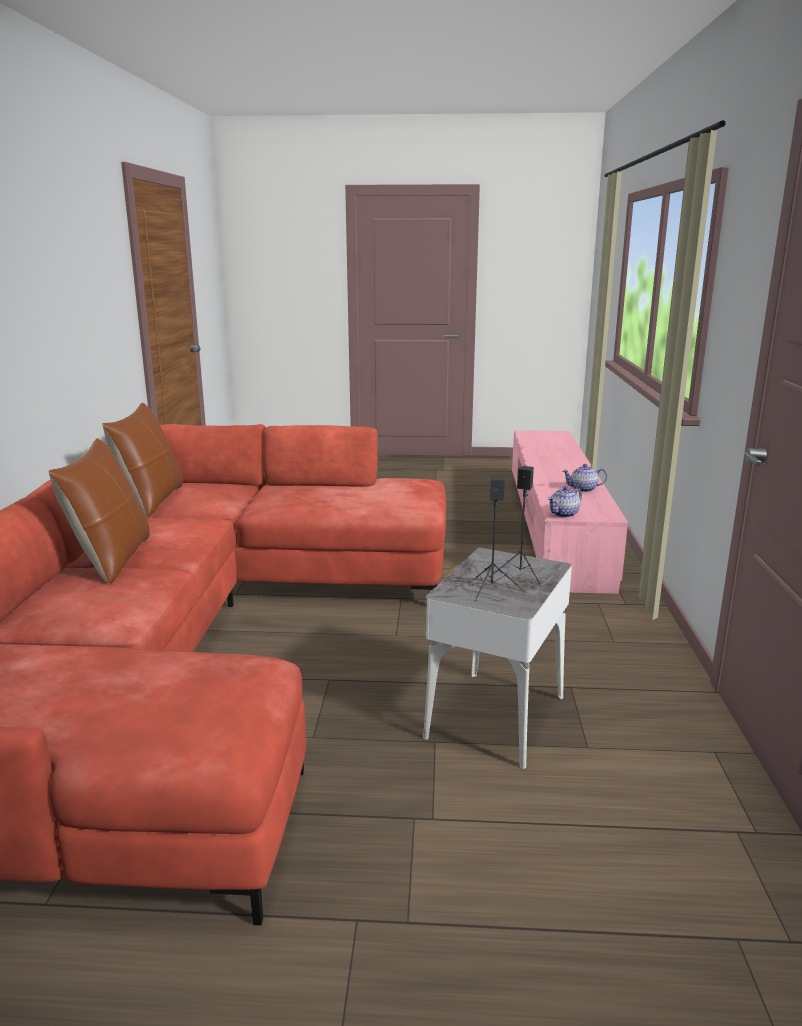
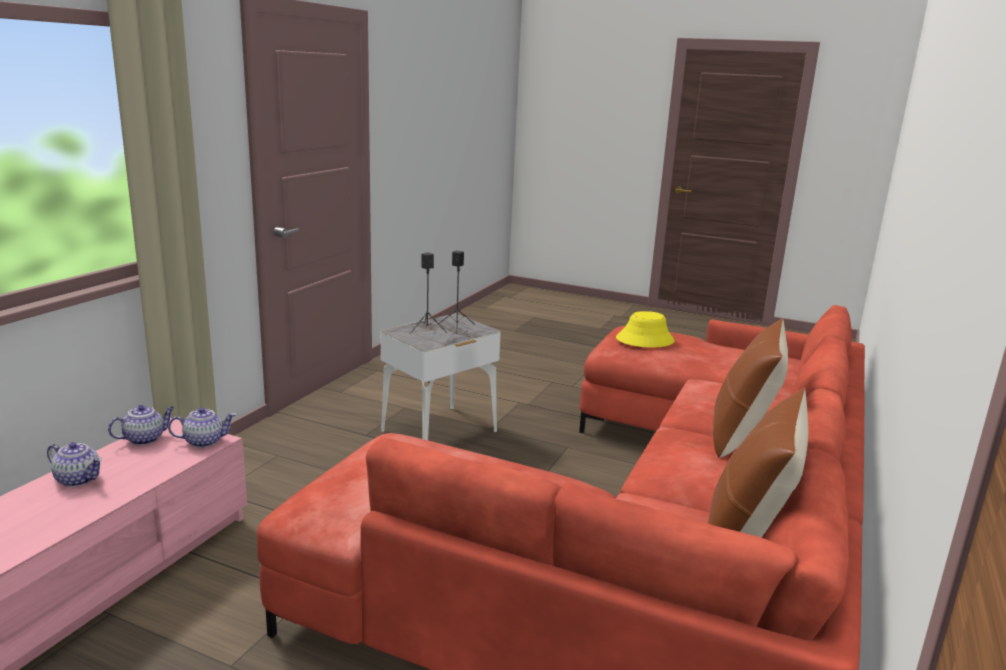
camera: 160 degrees left, 0 degrees up
none -> teapot [108,405,175,445]
none -> yellow hat [616,311,675,348]

